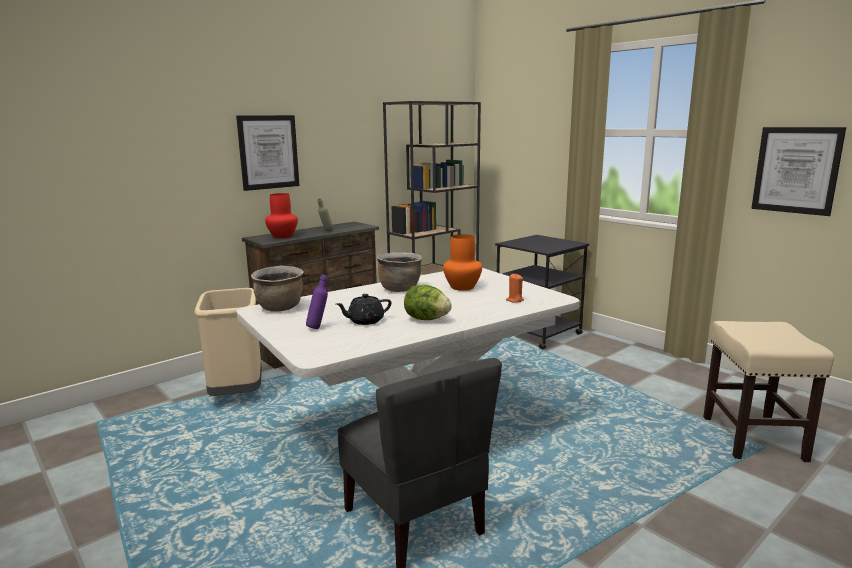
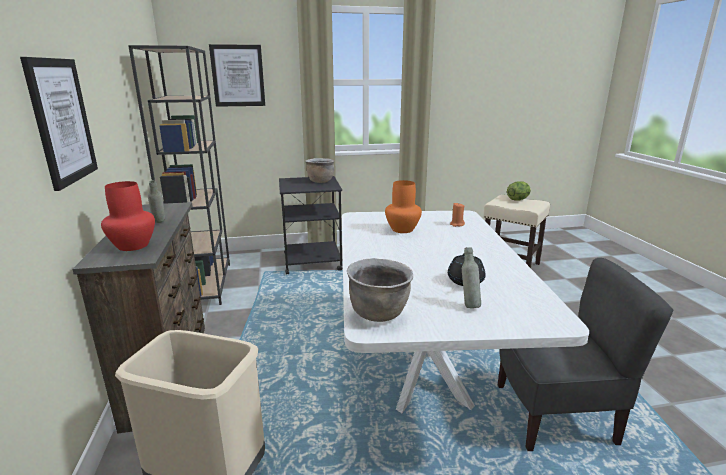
camera: 60 degrees left, 5 degrees up
purple bottle [306,275,328,329] -> grey bottle [462,247,481,308]
brown cooking pot [377,252,423,292] -> brown cooking pot moved to [305,158,335,183]
lettuce [404,285,452,320] -> lettuce moved to [507,181,531,201]
picture [751,127,846,216] -> picture moved to [209,44,265,107]

